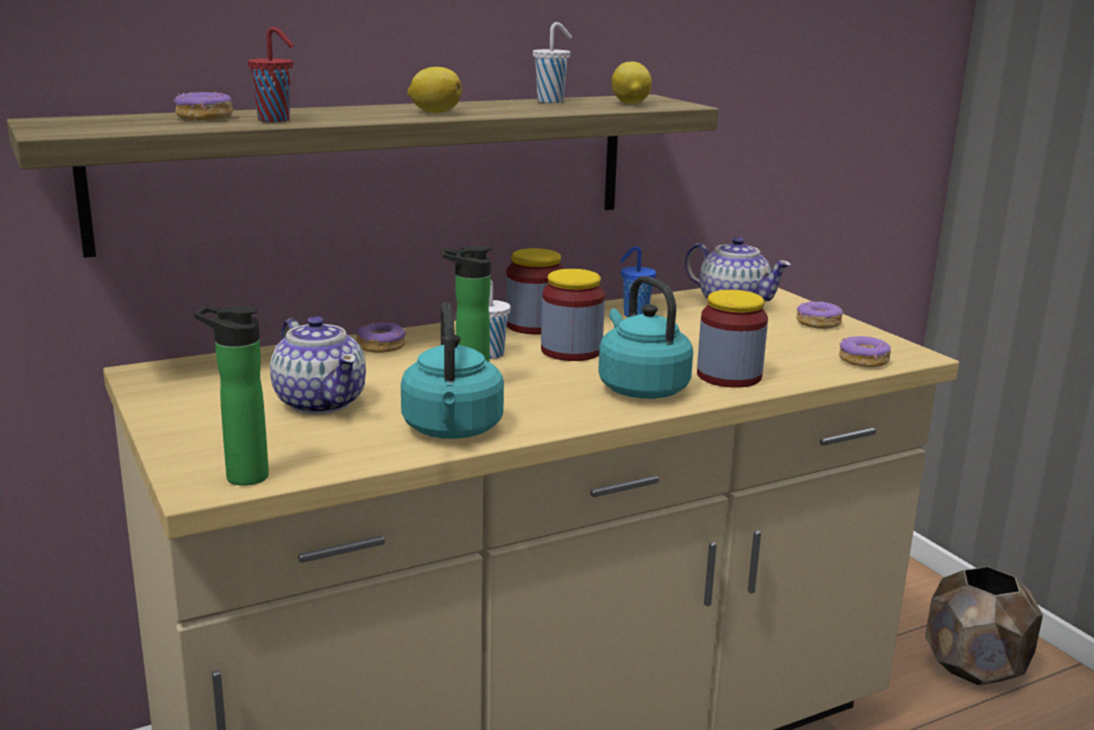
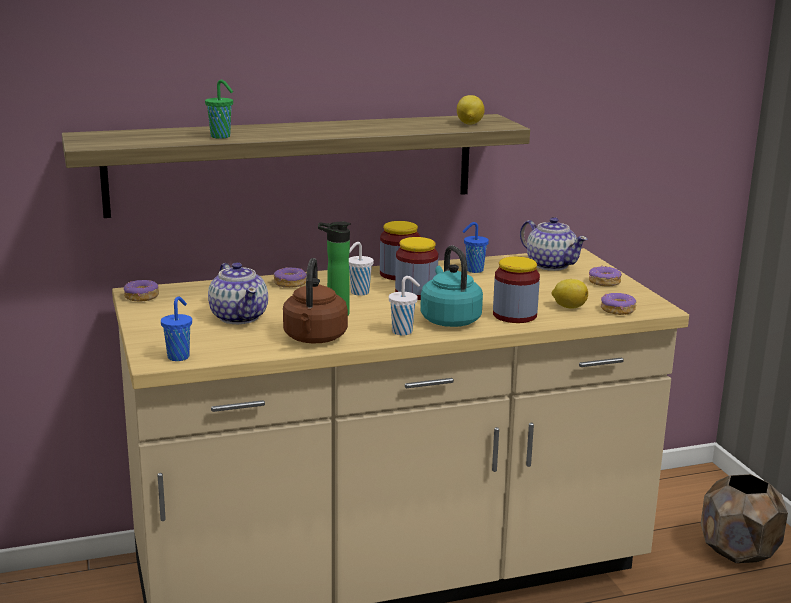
camera: 10 degrees right, 0 degrees up
donut [174,92,233,120] -> donut moved to [123,280,159,302]
bottle [194,305,269,486] -> blue cup [161,297,192,361]
red cup [247,27,294,122] -> green cup [205,80,233,139]
turquoise kettle [401,303,504,439] -> brown kettle [283,258,348,343]
lemon [407,67,462,113] -> lemon moved to [551,279,588,309]
white cup [533,22,572,103] -> white cup moved to [389,276,420,336]

